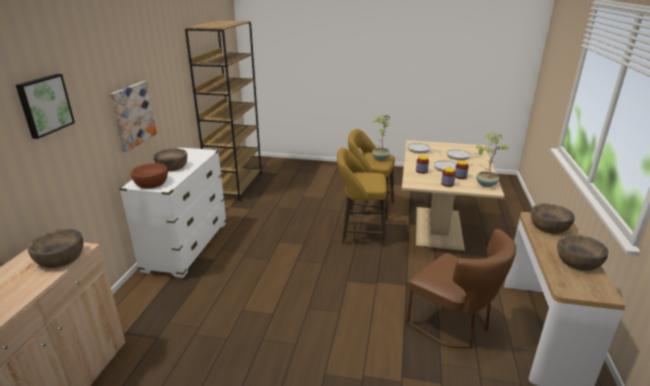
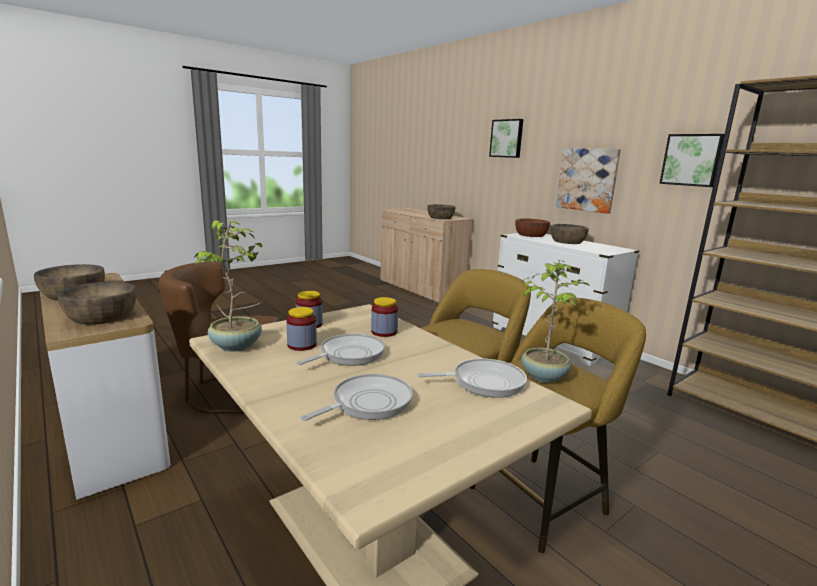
camera: 130 degrees right, 10 degrees down
none -> picture [659,134,724,187]

